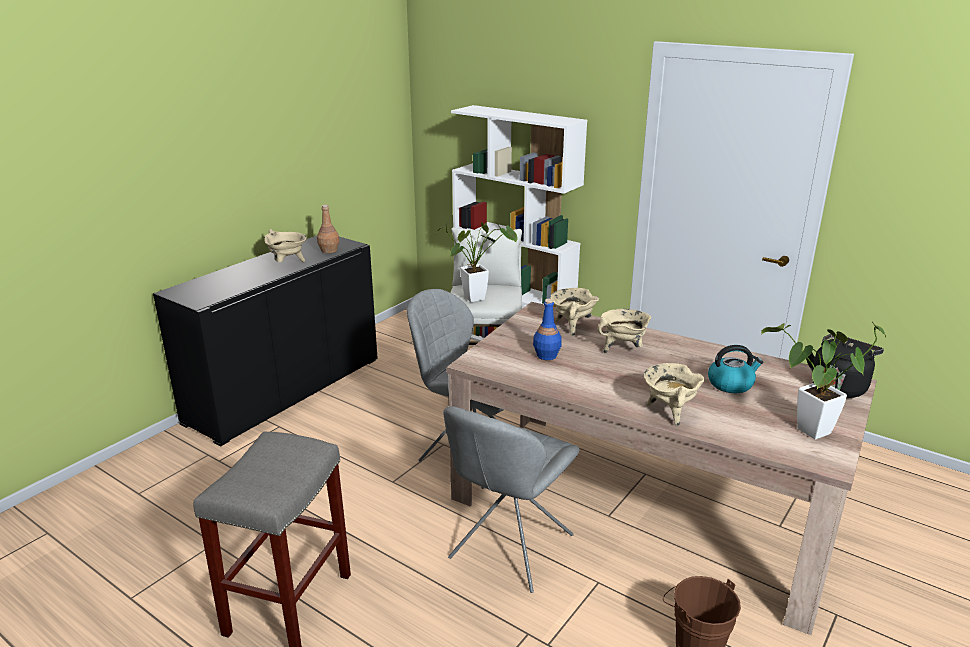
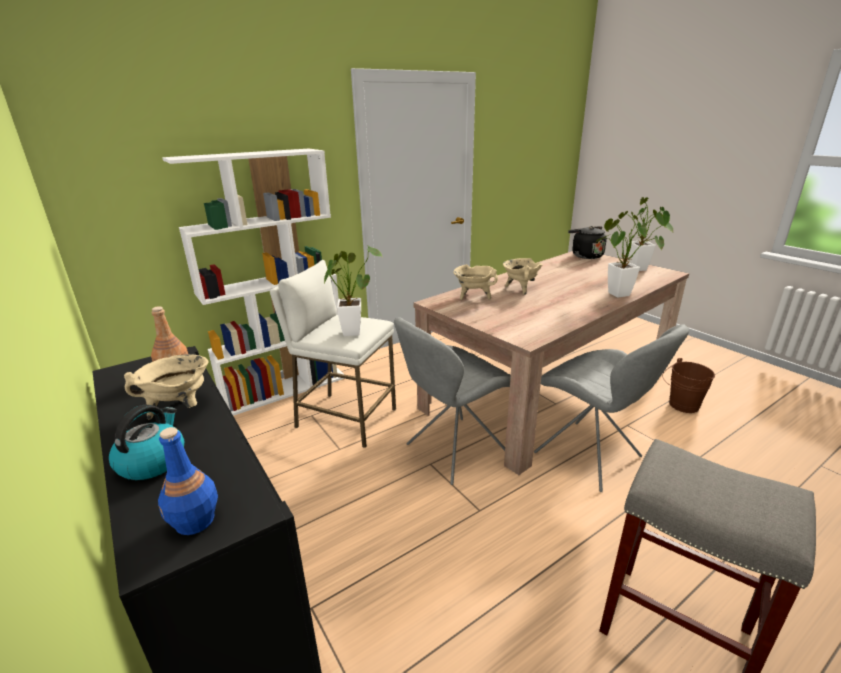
camera: 70 degrees left, 0 degrees up
blue bottle [533,299,562,360] -> blue bottle moved to [158,427,218,535]
beige cooking pot [644,363,705,426] -> potted plant [596,212,664,298]
kettle [708,345,764,393] -> kettle moved to [109,405,185,480]

